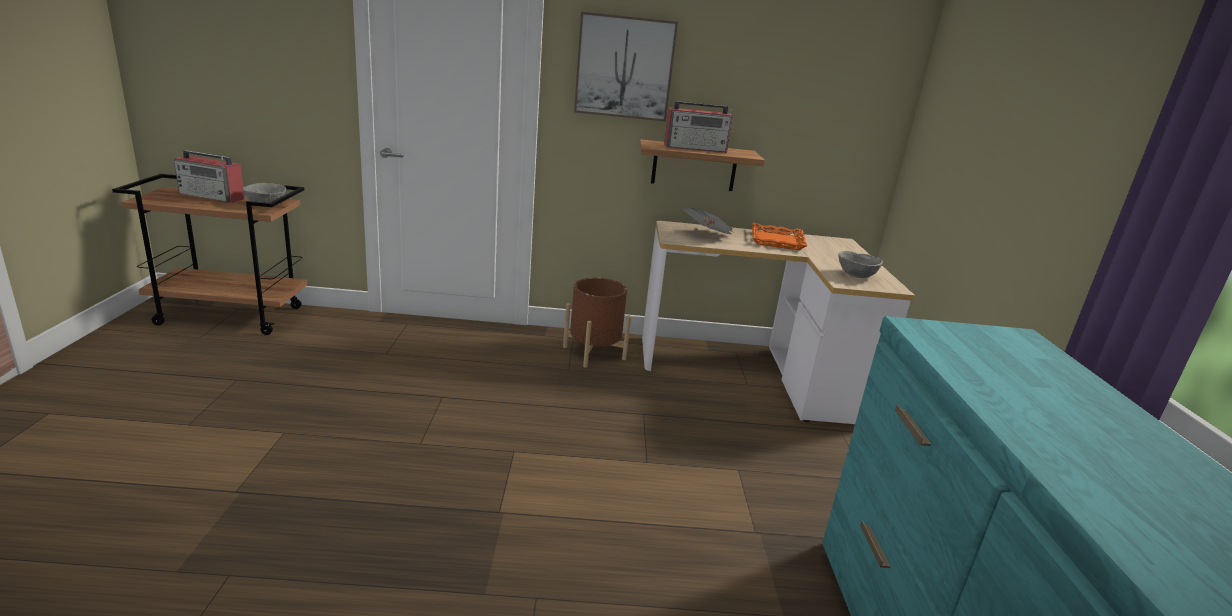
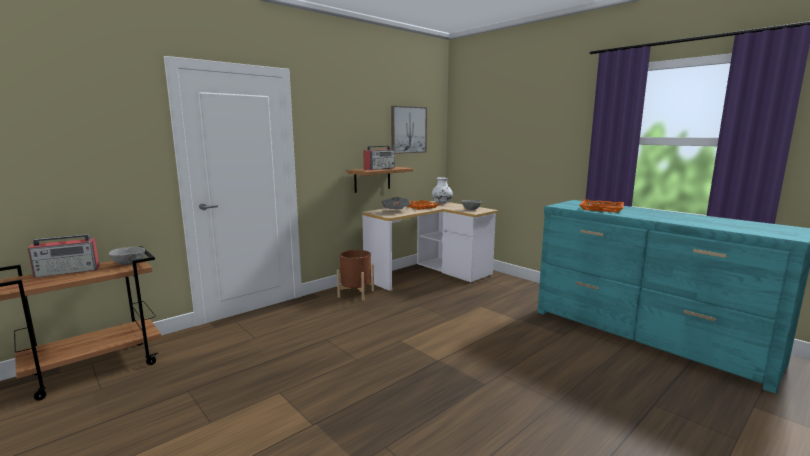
camera: 40 degrees left, 10 degrees down
picture [574,12,678,122] -> picture moved to [391,106,427,154]
none -> white vase [432,177,453,204]
none -> orange tray [579,199,624,213]

